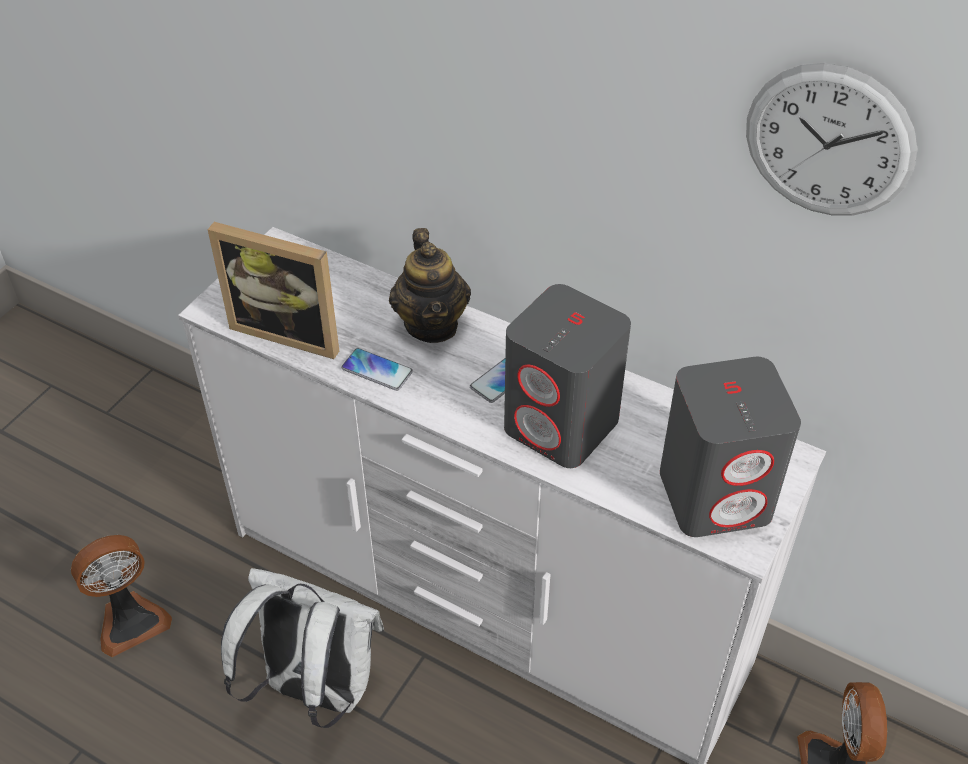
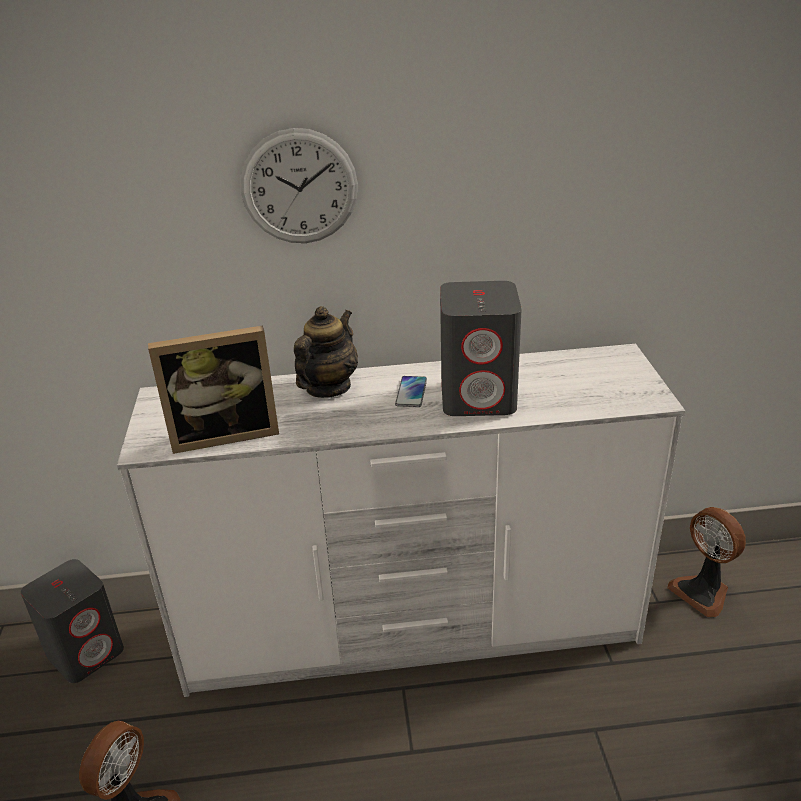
camera: 35 degrees left, 15 degrees down
white backpack [221,568,384,728] -> none
phone [341,348,413,391] -> none
teapot [389,228,471,343] -> teapot turned 105 degrees counterclockwise [294,306,358,398]
grey speaker [660,357,801,537] -> grey speaker moved to [21,559,124,683]
wall clock [746,63,918,216] -> wall clock moved to [241,128,358,243]

